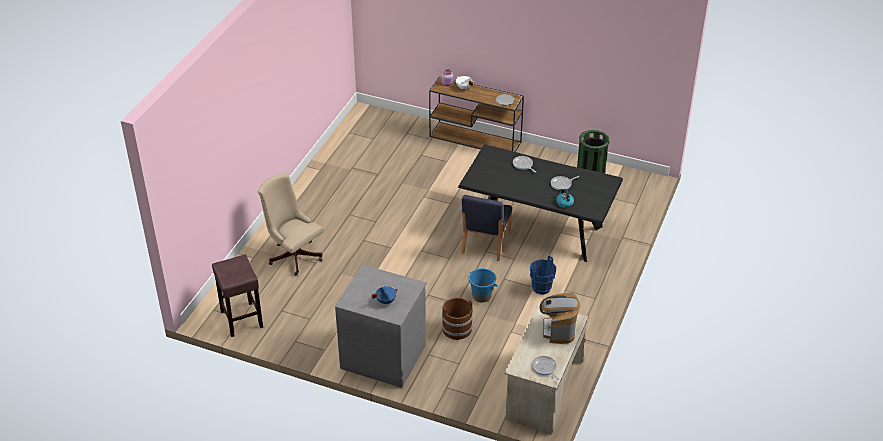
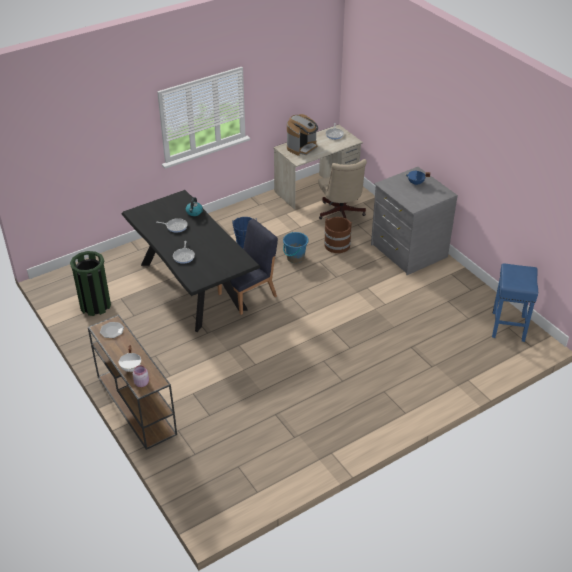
camera: 145 degrees left, 0 degrees up
brown stool [212,254,263,337] -> blue stool [492,263,538,342]
beige office chair [258,174,323,275] -> beige office chair moved to [318,159,367,219]

